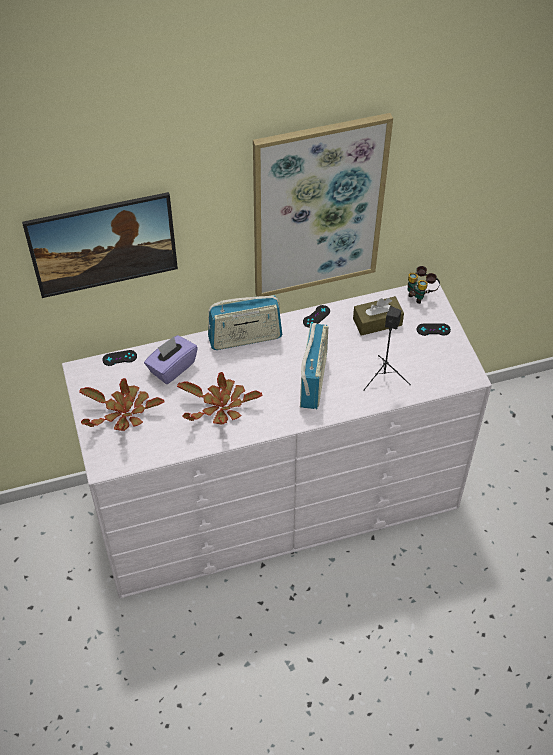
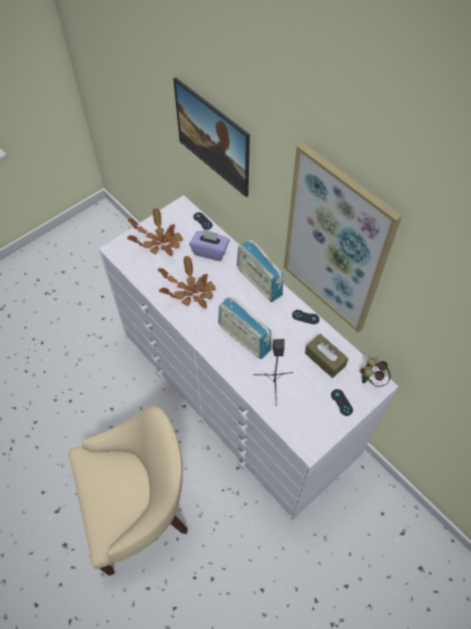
camera: 65 degrees right, 5 degrees up
radio [300,323,329,409] -> radio turned 60 degrees clockwise [218,297,272,359]
none -> beige armchair [68,406,188,576]

